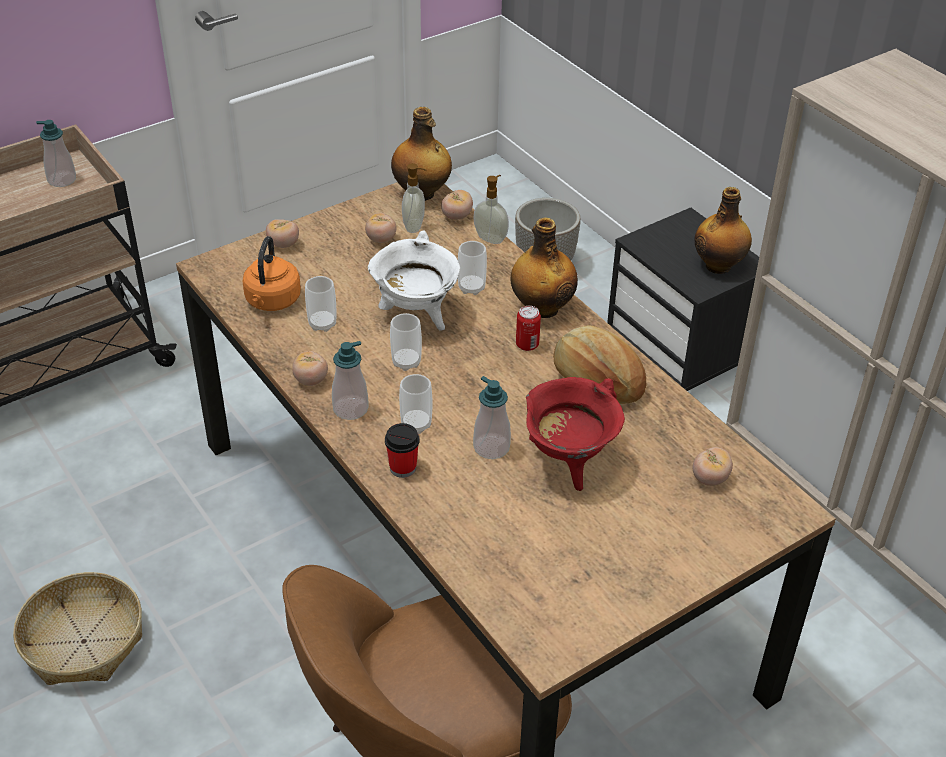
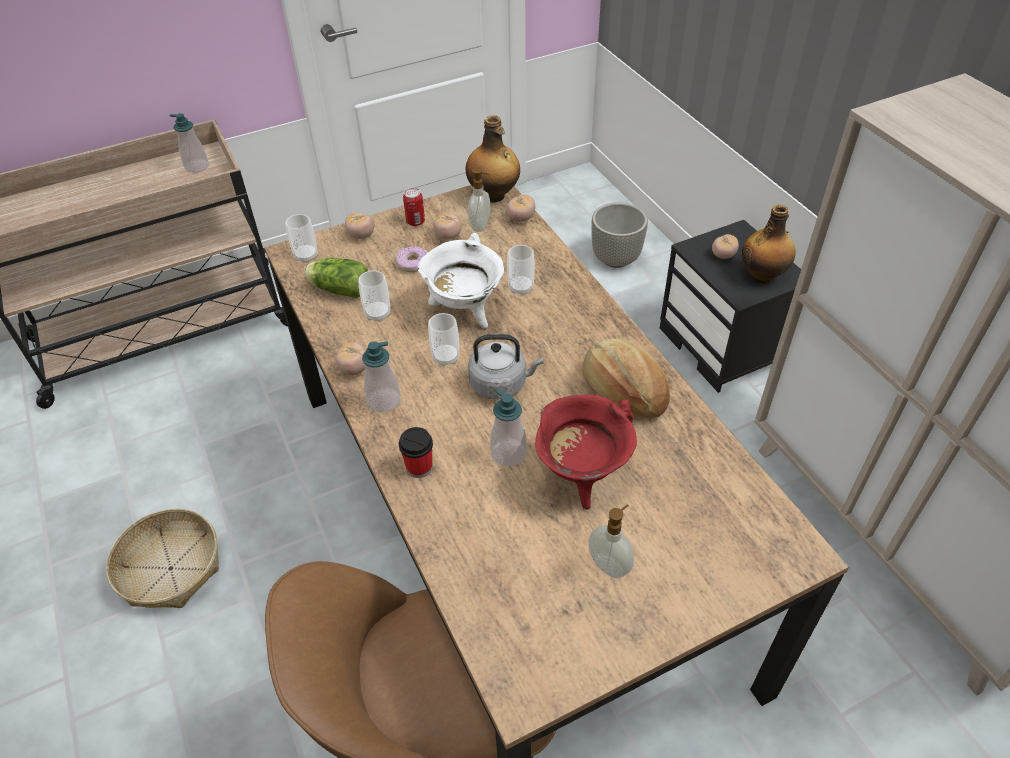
camera: 10 degrees right, 5 degrees up
orange kettle [242,236,301,311] -> lettuce [304,258,368,298]
cup [399,374,432,434] -> cup moved to [285,214,318,263]
soap dispenser [473,175,509,244] -> soap dispenser moved to [588,504,634,578]
bottle [510,217,578,318] -> none
can [516,306,541,351] -> can moved to [403,188,425,226]
tomato [693,447,733,486] -> tomato moved to [712,234,739,259]
none -> donut [396,246,428,272]
none -> grey kettle [468,334,544,400]

